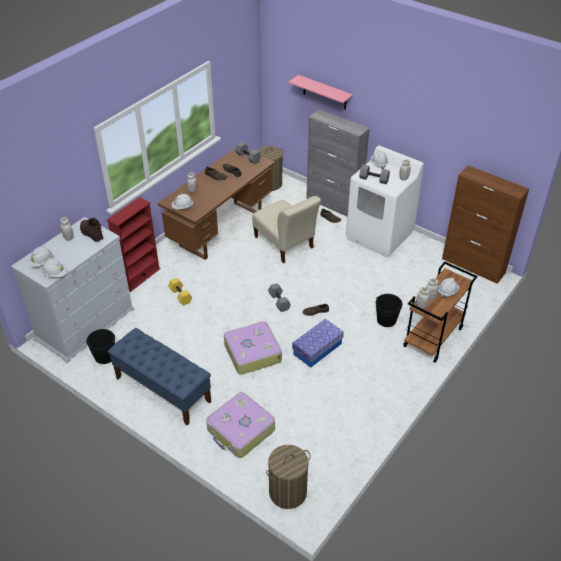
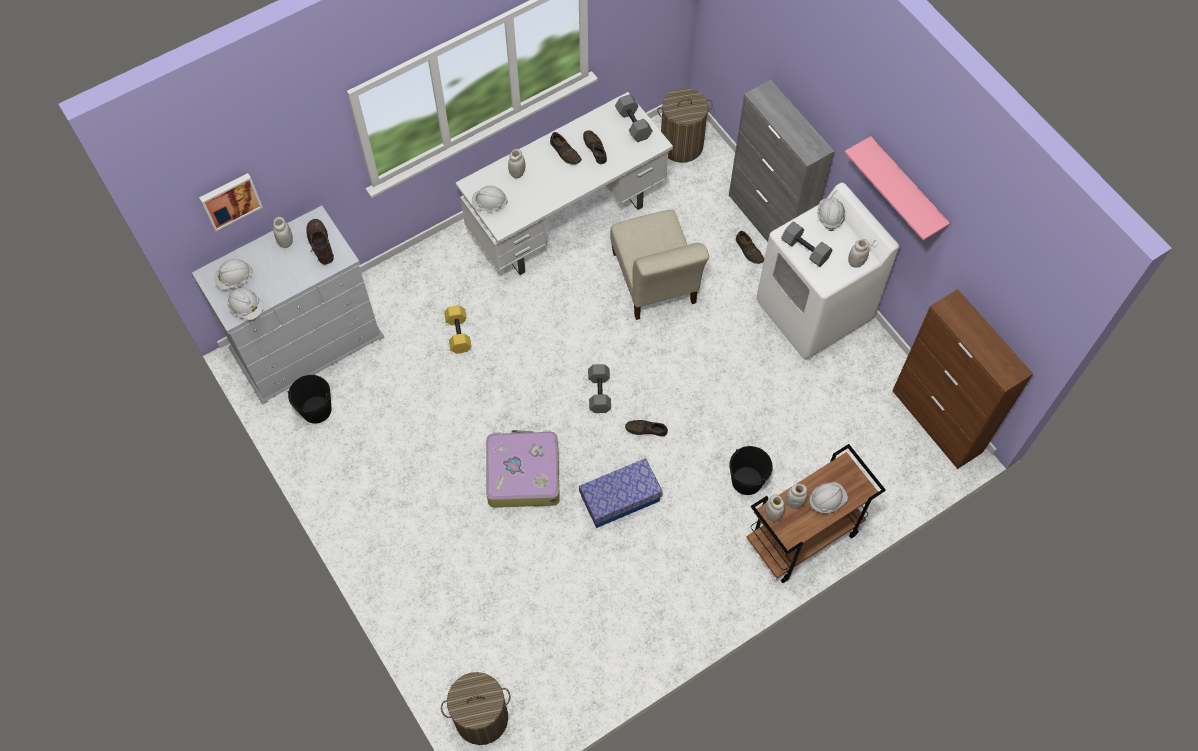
camera: 20 degrees right, 20 degrees up
red bookcase [107,197,161,292] -> none
blue bench [108,328,211,425] -> none
brown desk [158,149,275,260] -> white desk [456,92,673,275]
suitcase [206,392,275,458] -> none
pink shelf [288,75,353,110] -> pink shelf moved to [845,136,950,240]
none -> picture [199,173,263,231]

